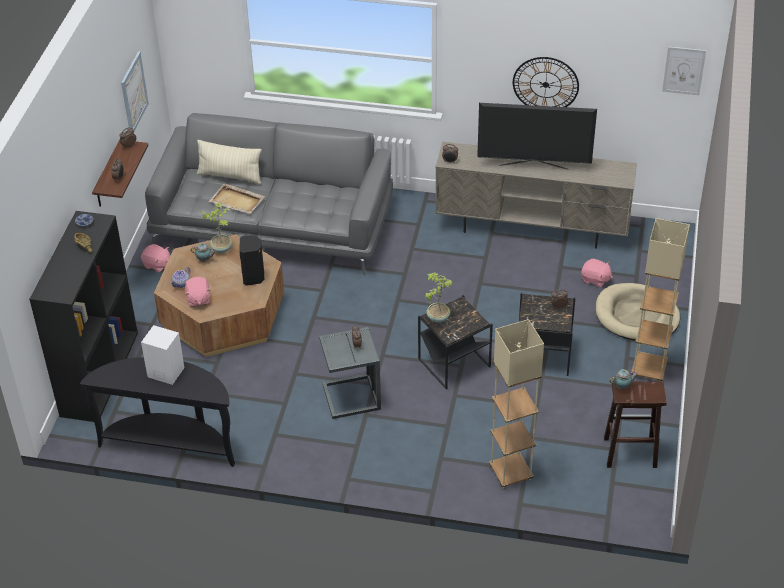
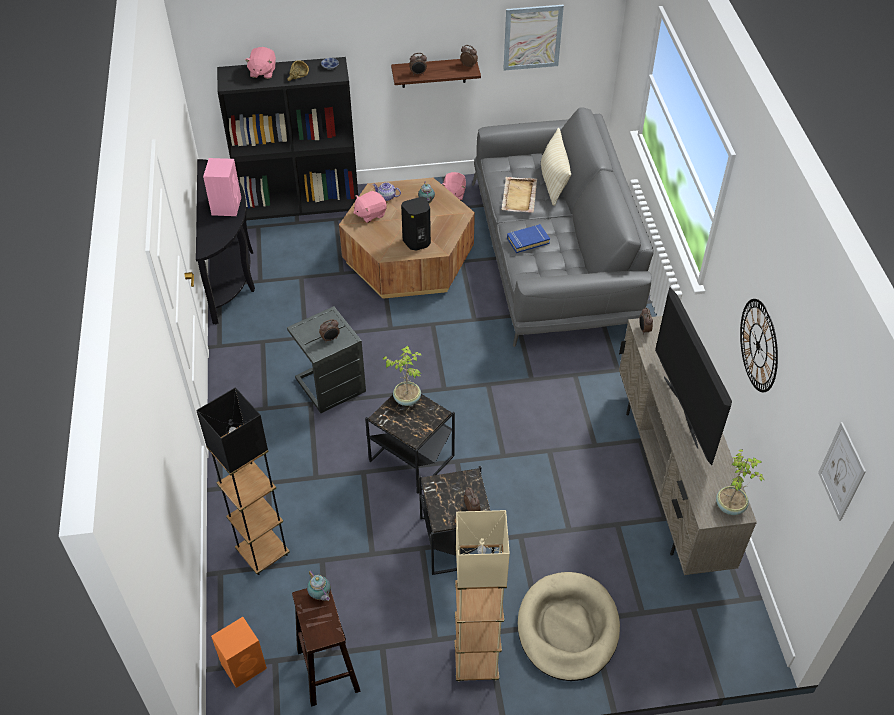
camera: 70 degrees right, 5 degrees up
white speaker [141,325,185,385] -> pink speaker [203,158,241,216]
potted plant [201,202,232,253] -> potted plant moved to [716,450,765,515]
beige floor lamp [489,319,544,489] -> black floor lamp [196,387,290,575]
pink plush toy [581,259,613,288] -> pink plush toy moved to [245,47,276,79]
none -> orange speaker [211,617,267,688]
none -> blue book [507,224,550,253]

